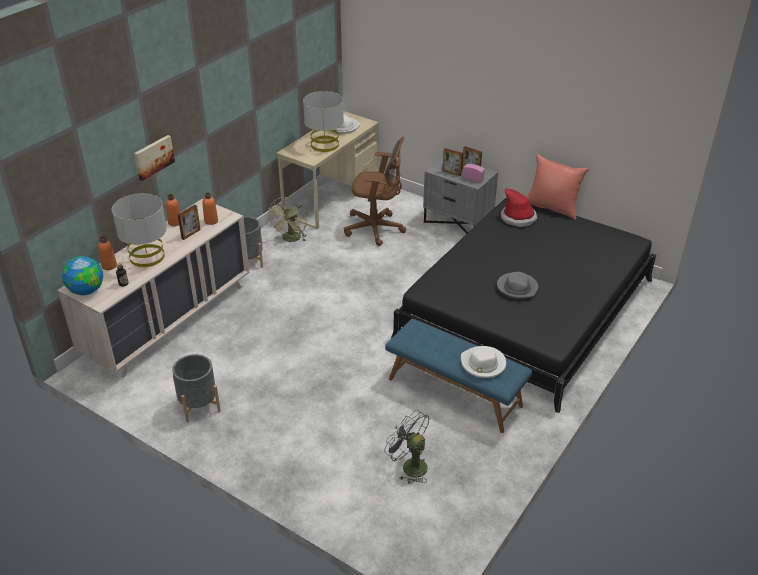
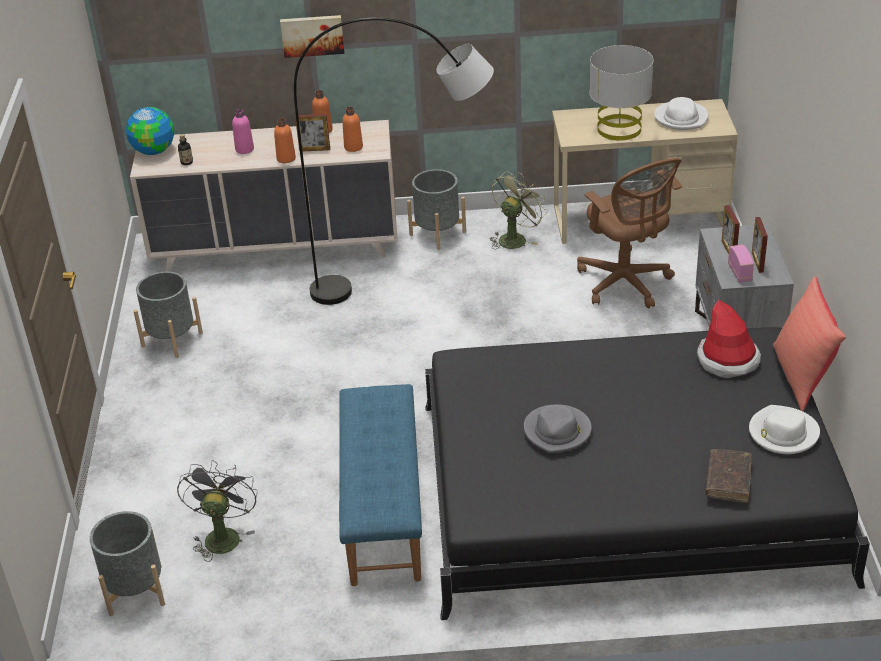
camera: 55 degrees right, 0 degrees up
orange bottle [98,236,117,270] -> orange bottle moved to [274,118,296,163]
grey table lamp [112,193,167,267] -> pink bottle [232,109,254,154]
green fan [267,197,307,242] -> green fan turned 150 degrees clockwise [490,172,548,250]
white hat [461,346,506,378] -> white hat moved to [749,405,820,454]
none -> grey planter [89,511,165,616]
none -> grey floor lamp [294,17,494,305]
none -> brown book [706,449,752,503]

